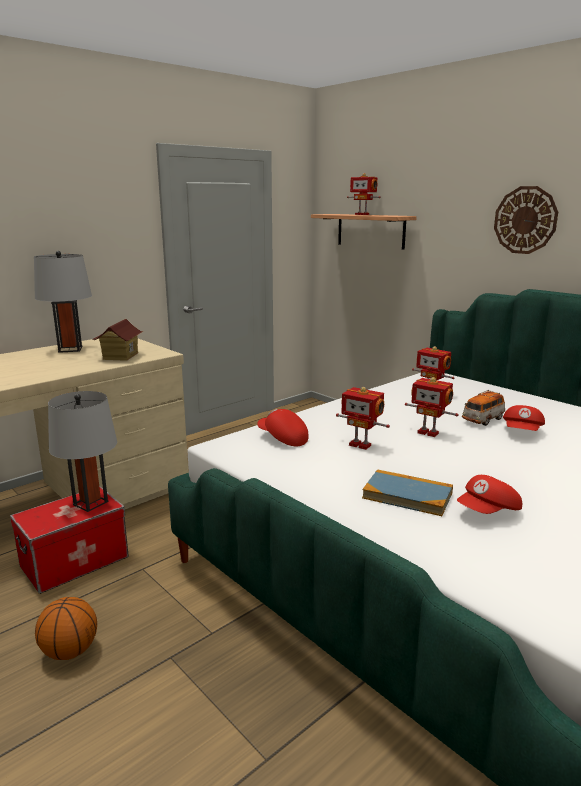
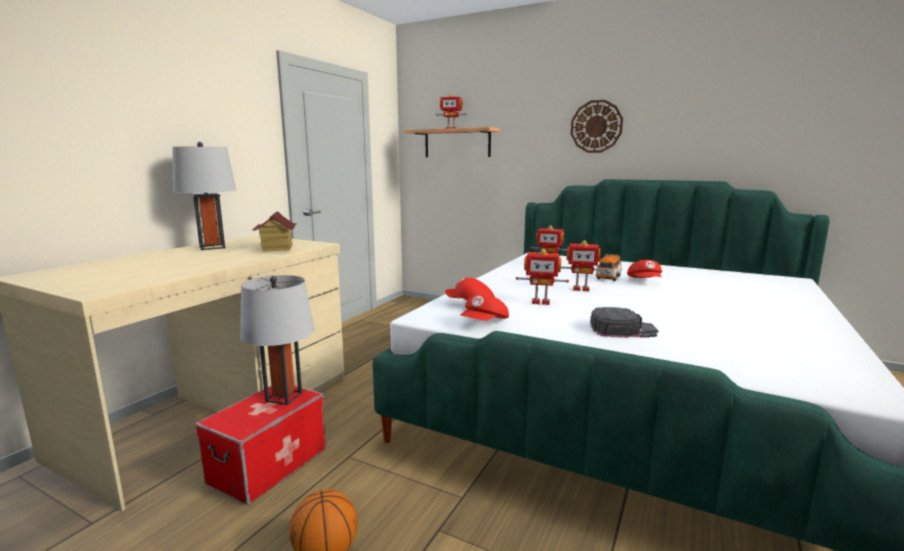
camera: 20 degrees left, 5 degrees down
book [362,469,453,516] -> black cap [590,307,658,338]
red cap [457,475,522,514] -> red cap moved to [461,294,509,321]

